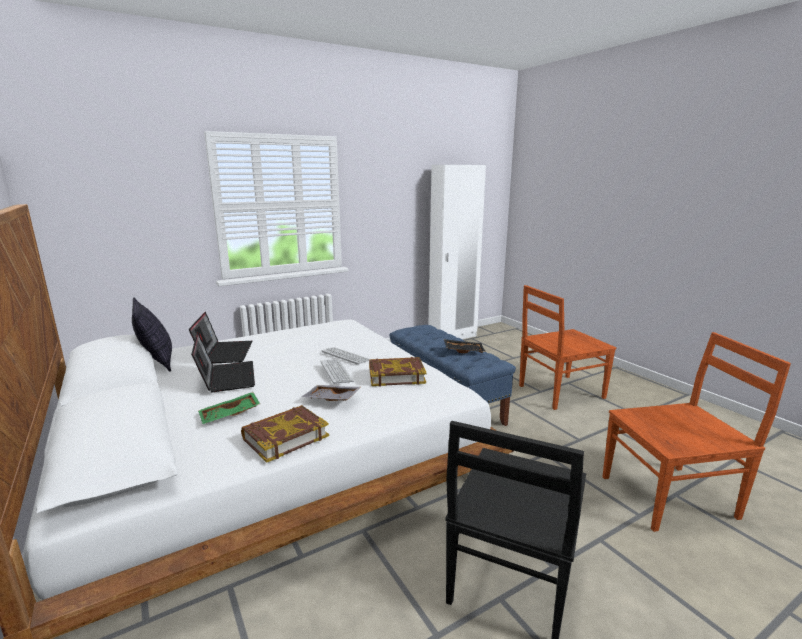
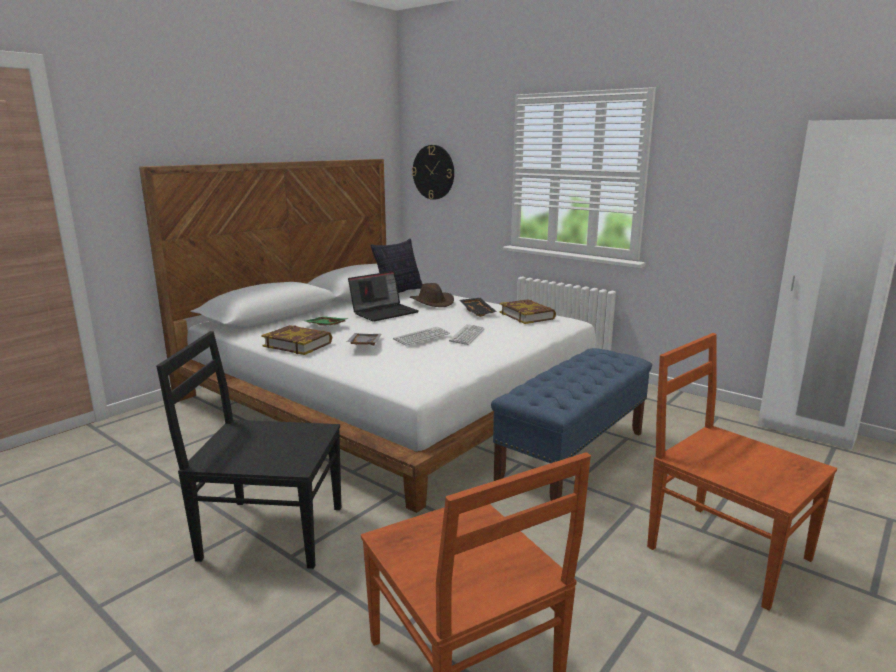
camera: 70 degrees right, 0 degrees up
laptop [189,312,253,364] -> brown hat [410,283,454,307]
book [369,357,427,386] -> book moved to [500,299,556,324]
black tray [444,339,486,353] -> black tray moved to [460,298,497,317]
none -> wall clock [412,145,454,200]

